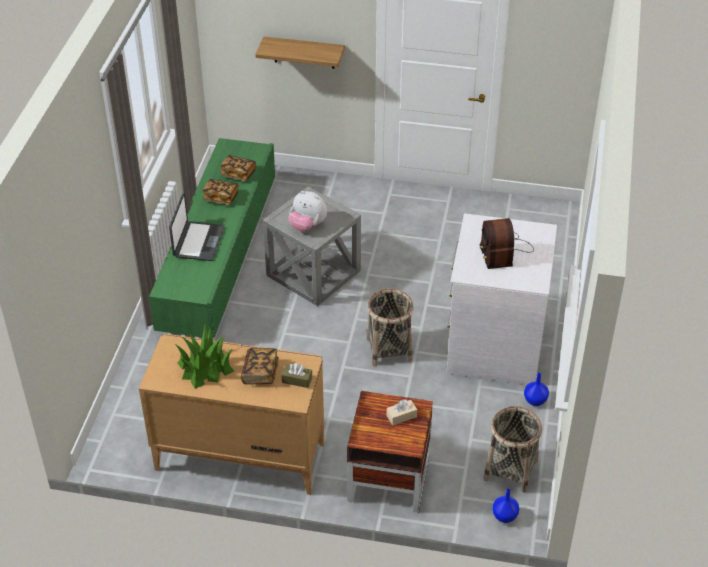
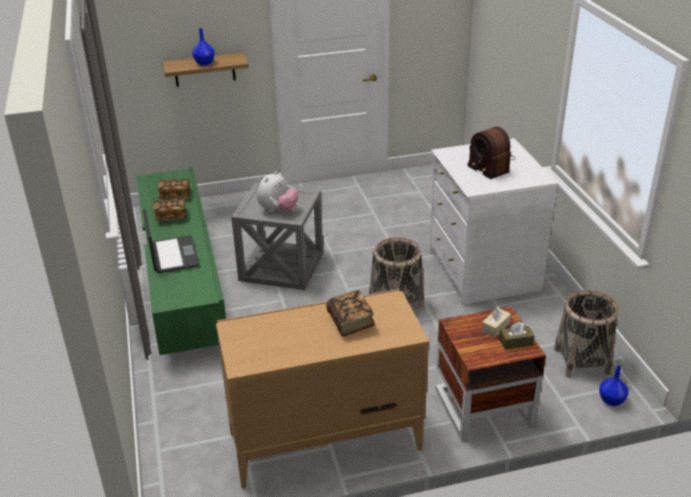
camera: 25 degrees left, 10 degrees down
potted plant [175,325,234,389] -> none
brown tissue box [281,363,312,388] -> brown tissue box moved to [499,322,535,350]
plush toy [288,191,327,232] -> plush toy turned 60 degrees counterclockwise [257,171,299,212]
blue vase [524,373,549,406] -> blue vase moved to [192,28,215,66]

